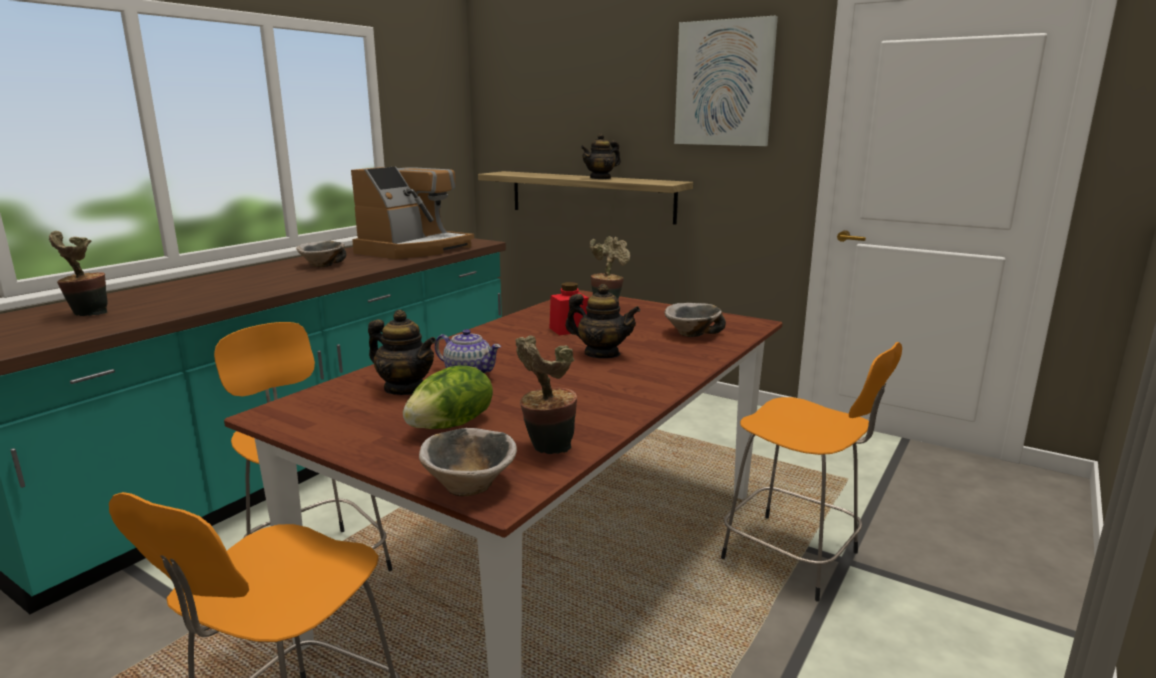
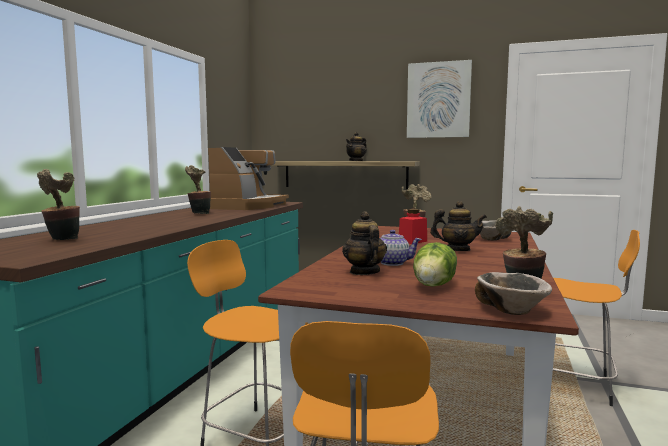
camera: 15 degrees left, 10 degrees down
bowl [296,241,346,267] -> potted plant [185,165,211,214]
teapot [368,310,436,395] -> teapot turned 120 degrees counterclockwise [342,211,387,275]

